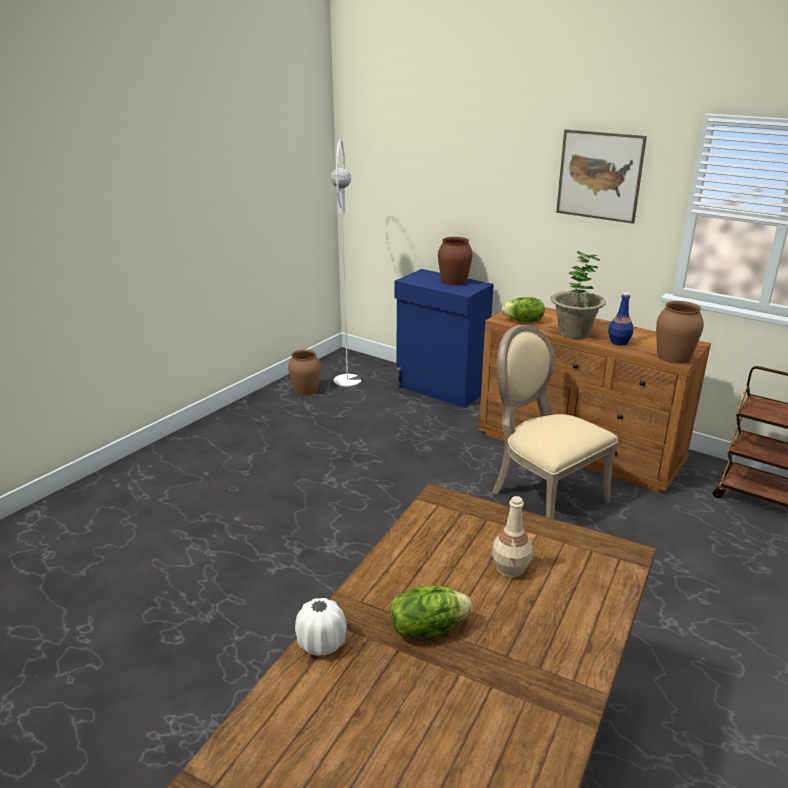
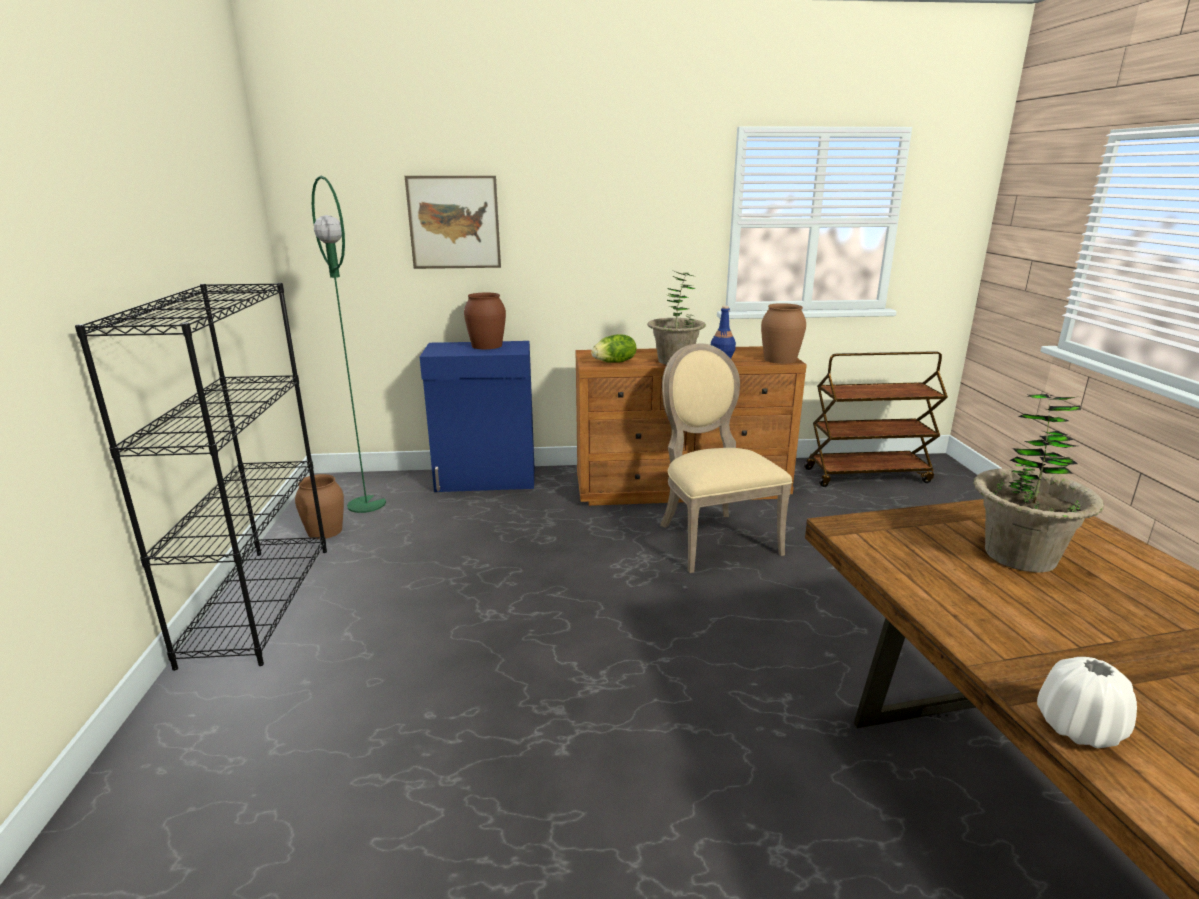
camera: 40 degrees left, 5 degrees down
white floor lamp [331,139,361,387] -> green floor lamp [312,176,386,513]
lettuce [390,586,472,639] -> none
beige chair [492,325,618,519] -> beige chair turned 60 degrees clockwise [660,343,792,573]
beige bottle [492,496,532,578] -> potted plant [974,394,1104,573]
picture [556,129,647,224] -> picture moved to [405,176,501,269]
none -> black bookcase [75,283,327,671]

